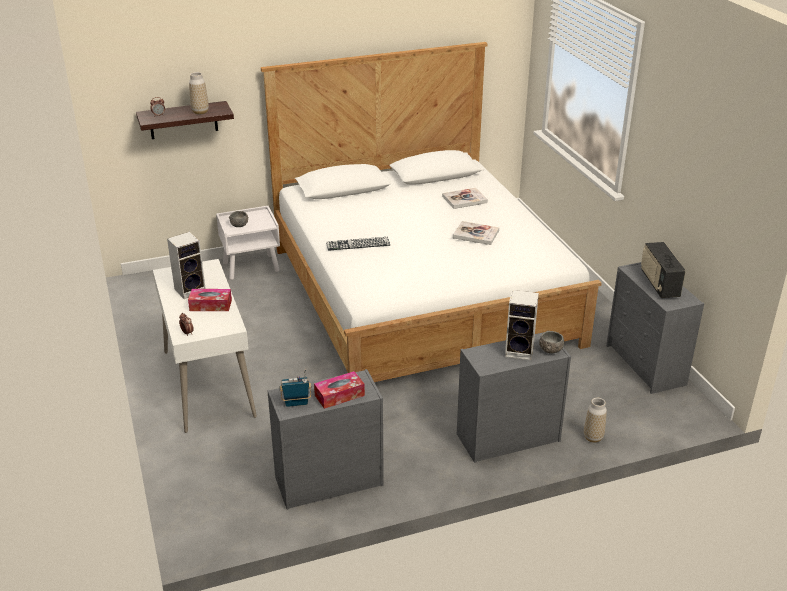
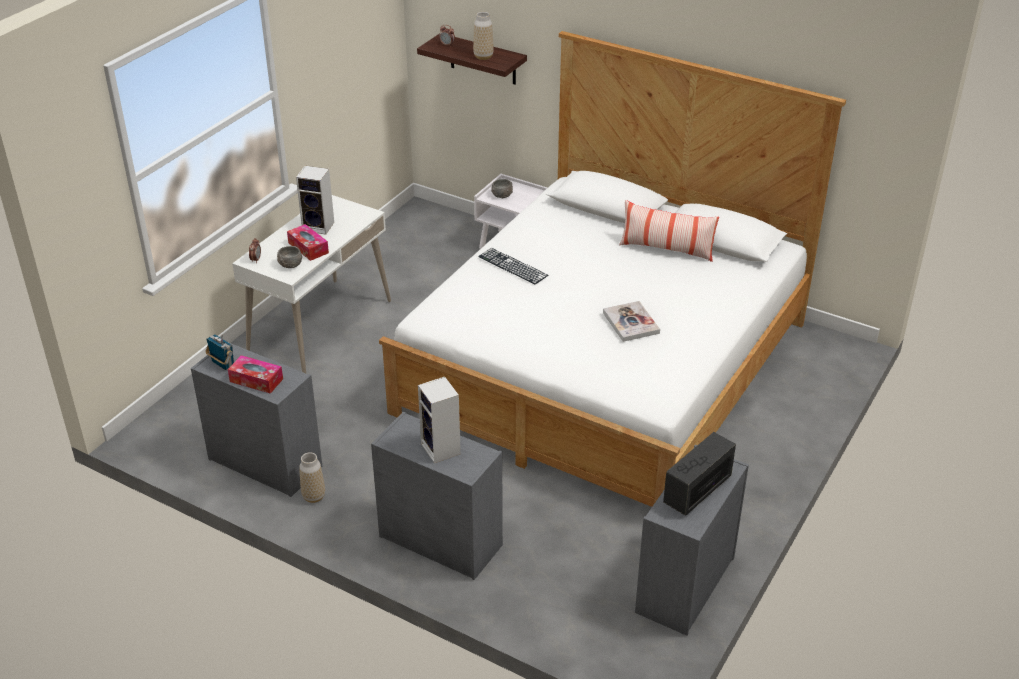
camera: 50 degrees right, 5 degrees up
book [442,188,488,209] -> none
grey bowl [539,331,564,354] -> grey bowl moved to [277,246,302,268]
vase [584,398,607,443] -> vase moved to [299,452,325,503]
none -> pillow [619,200,719,262]

